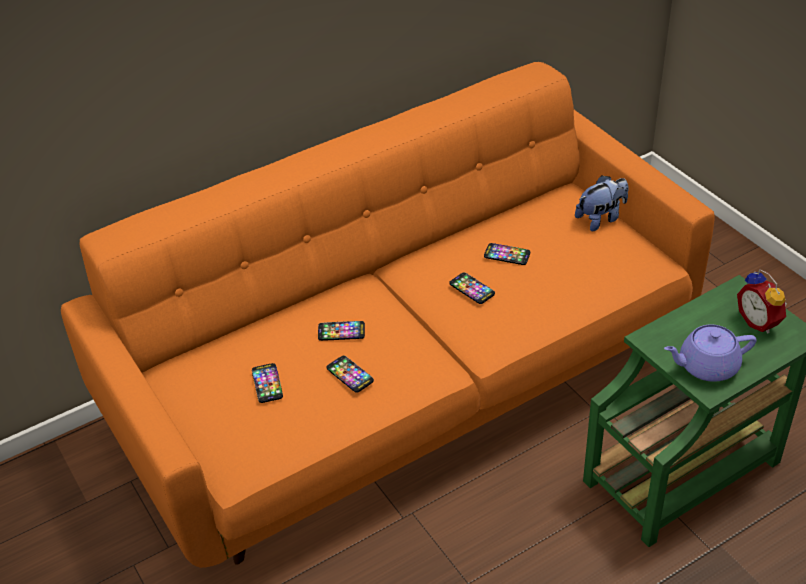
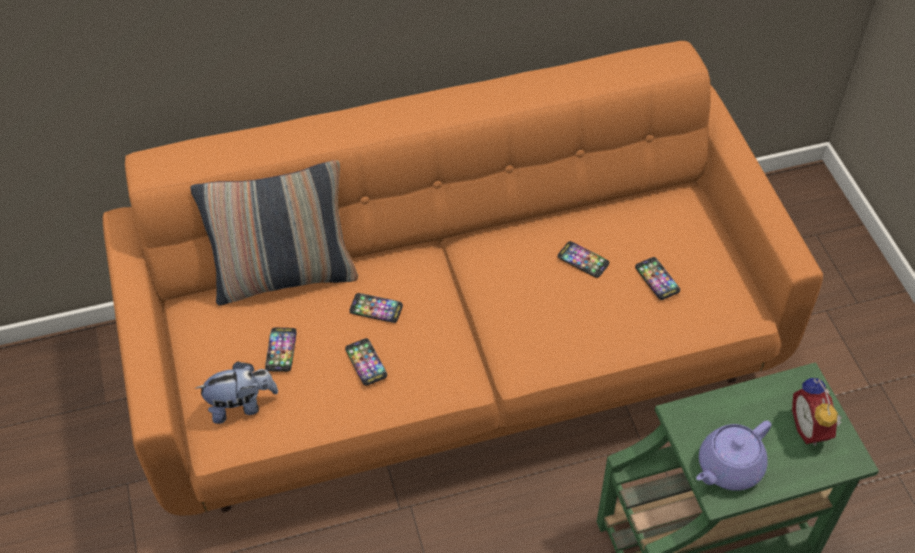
camera: 15 degrees right, 10 degrees up
phone [449,272,495,304] -> phone moved to [635,257,680,300]
plush toy [575,175,628,231] -> plush toy moved to [195,361,278,424]
purple teapot [664,324,757,382] -> purple teapot turned 45 degrees counterclockwise [696,420,771,491]
none -> pillow [190,160,358,305]

